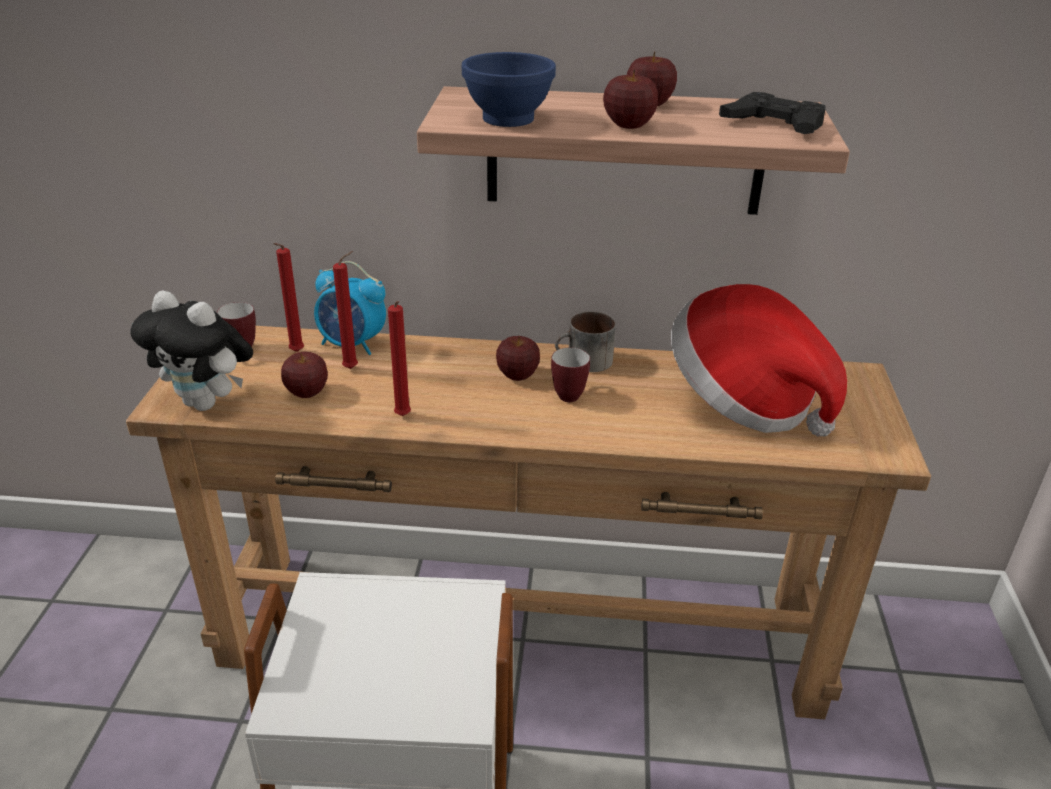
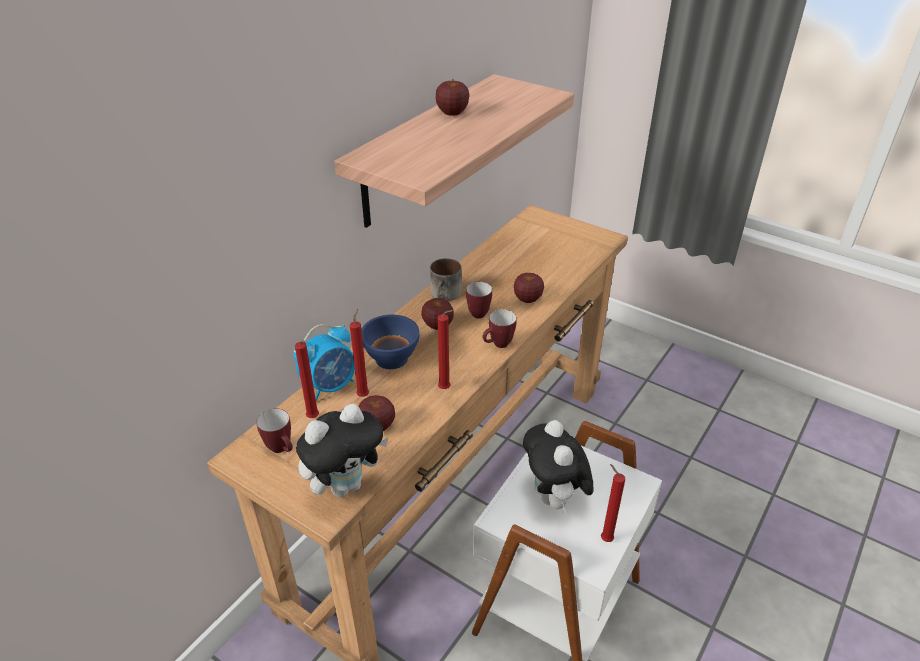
camera: 60 degrees left, 5 degrees up
blue bowl [462,52,556,127] -> blue bowl moved to [361,315,420,369]
apple [603,70,658,129] -> apple moved to [514,273,544,303]
hat [671,284,847,436] -> none
black game controller [719,92,826,134] -> none
none -> mug [482,309,517,348]
none -> plush toy [523,420,593,514]
none -> red candle [601,464,625,542]

